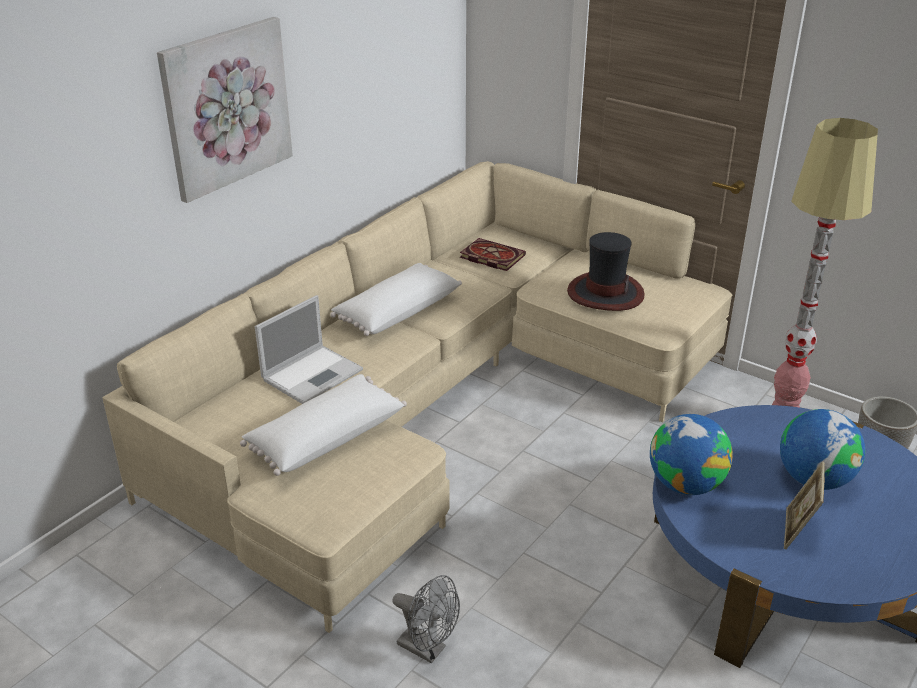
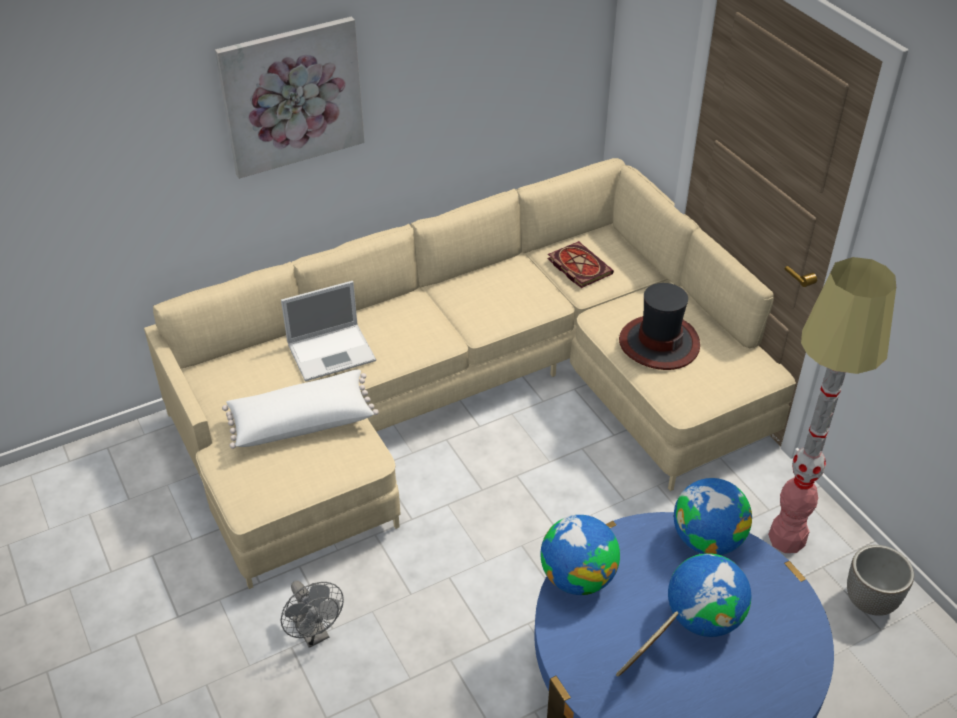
camera: 25 degrees right, 10 degrees up
white pillow [330,263,462,336] -> none
none -> globe [674,478,752,555]

